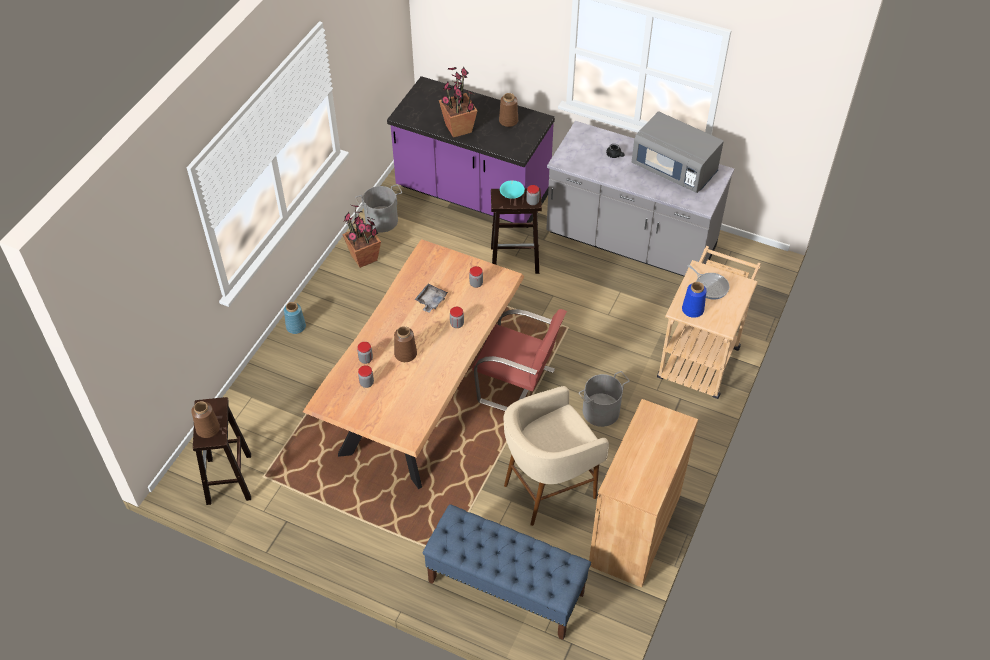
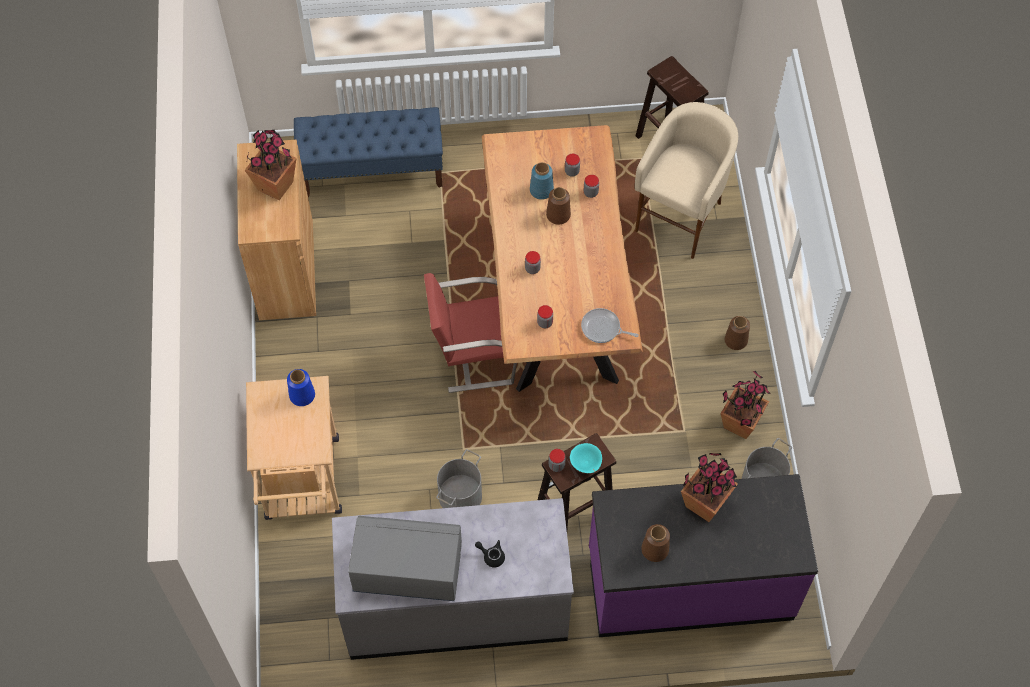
camera: 150 degrees right, 10 degrees up
brown vase [191,401,220,438] -> brown vase moved to [725,316,750,350]
blue vase [284,302,306,334] -> blue vase moved to [530,162,554,200]
grey tray [414,284,448,313] -> none
beige stool [504,386,609,526] -> beige stool moved to [635,102,738,259]
grey bucket [579,371,630,427] -> grey bucket moved to [436,449,482,508]
frying pan [688,265,730,300] -> frying pan moved to [581,308,638,343]
none -> potted plant [245,130,297,200]

